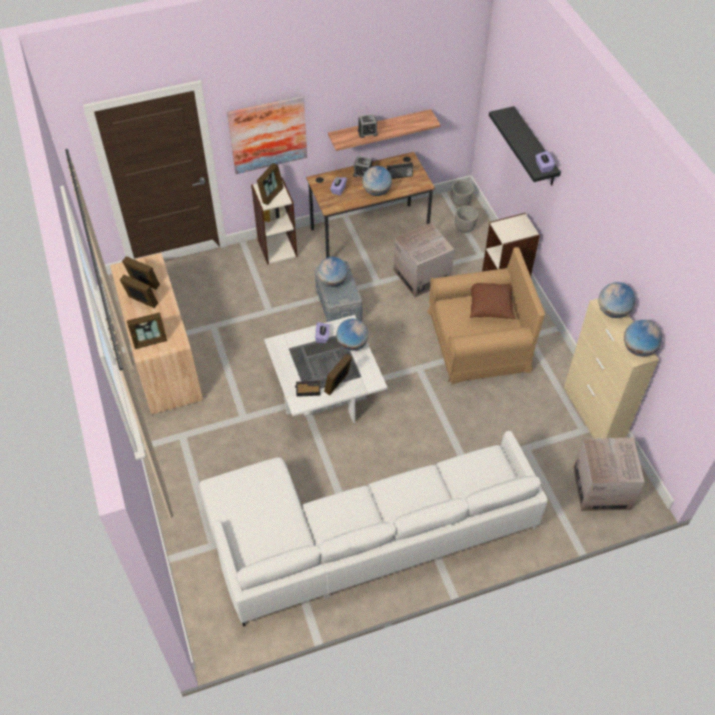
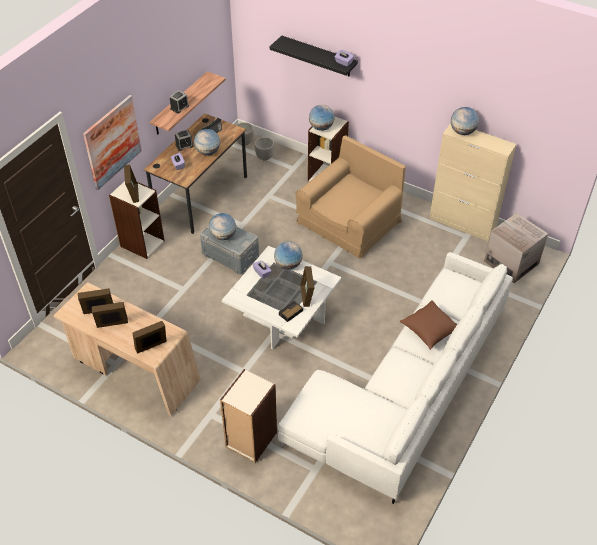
camera: 40 degrees left, 5 degrees down
picture frame [127,312,167,349] -> picture frame turned 150 degrees counterclockwise [132,321,167,354]
cardboard box [393,223,455,297] -> none
brown pillow [470,283,515,319] -> brown pillow moved to [400,300,457,350]
globe [624,320,662,356] -> globe moved to [309,105,334,131]
none -> bookcase [220,369,277,463]

